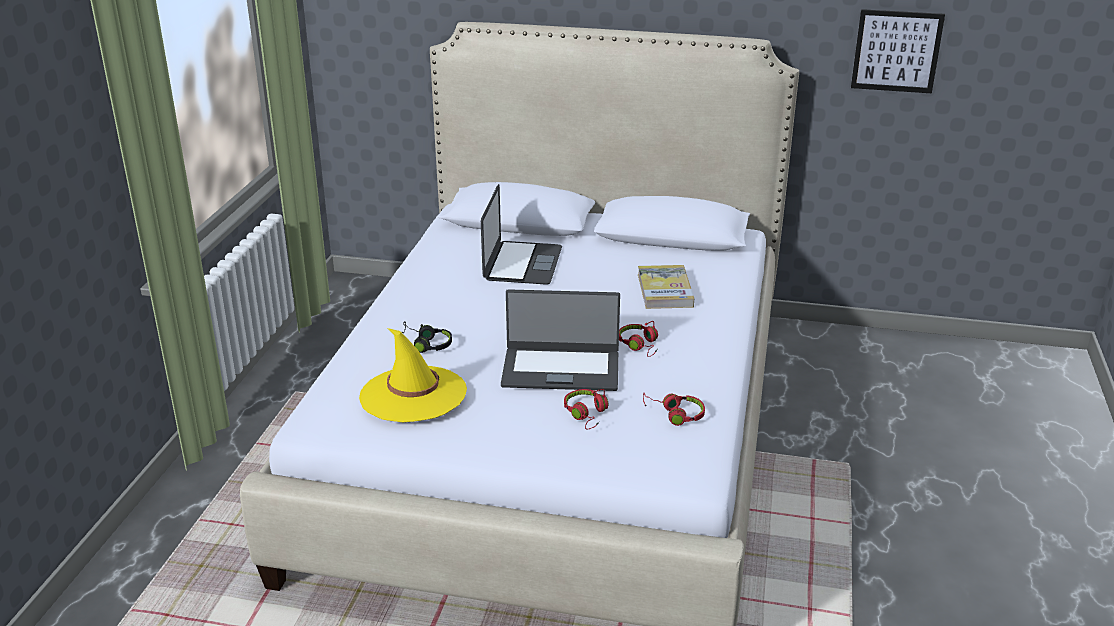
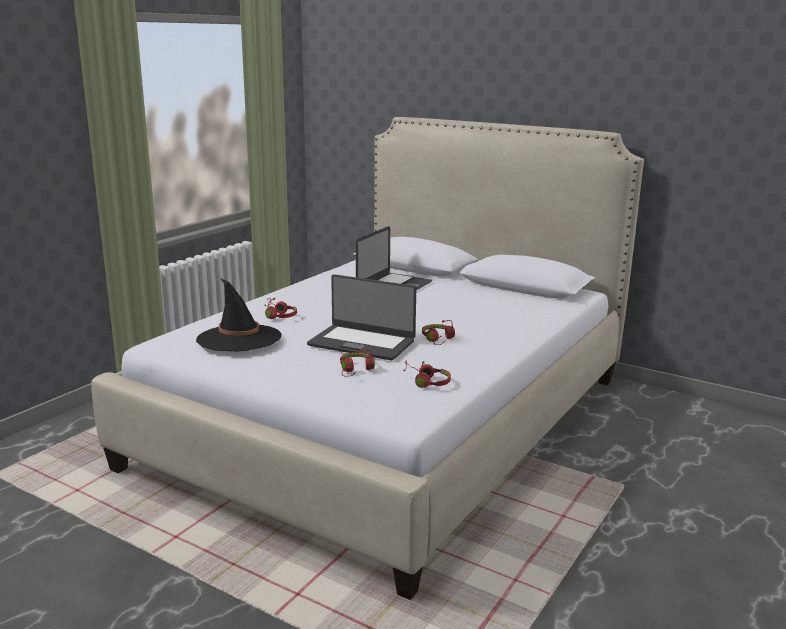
camera: 20 degrees right, 10 degrees down
yellow hat [359,328,467,422] -> black hat [196,278,282,351]
black headphones [402,321,452,353] -> red headphones [264,298,297,319]
book [638,265,694,309] -> none
picture [851,9,945,93] -> none

